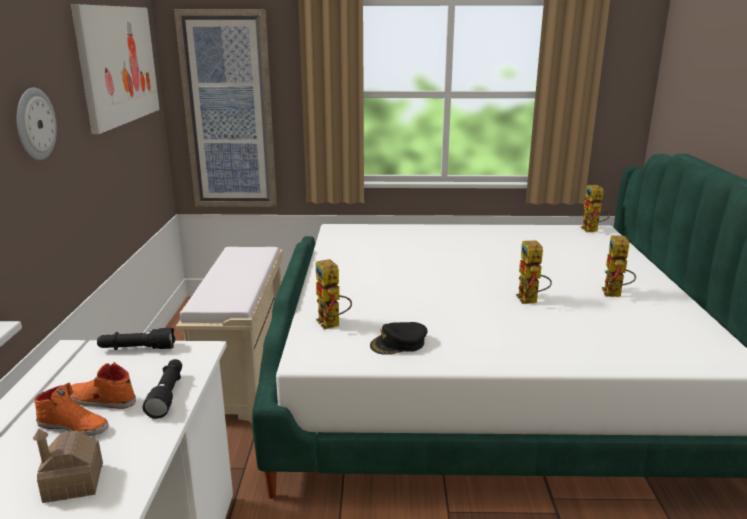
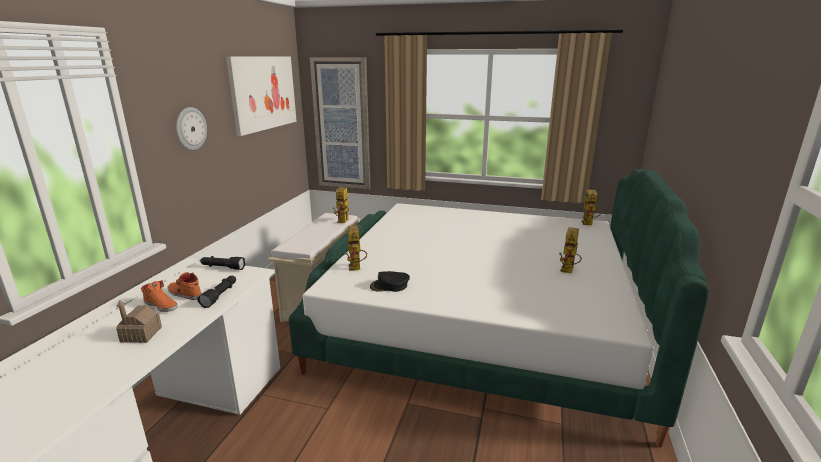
camera: 15 degrees right, 0 degrees up
toy robot [516,241,552,304] -> toy robot moved to [333,187,349,223]

